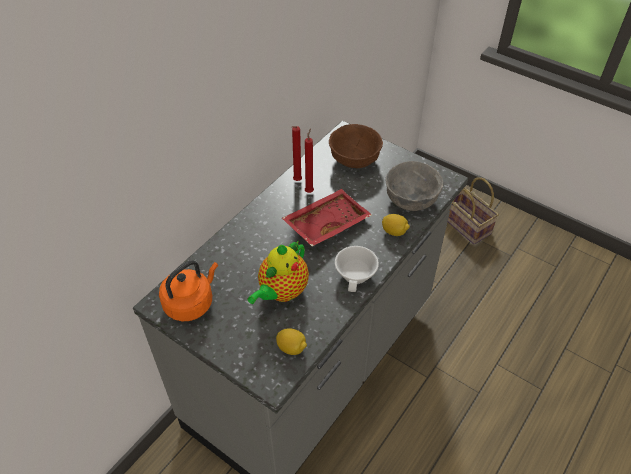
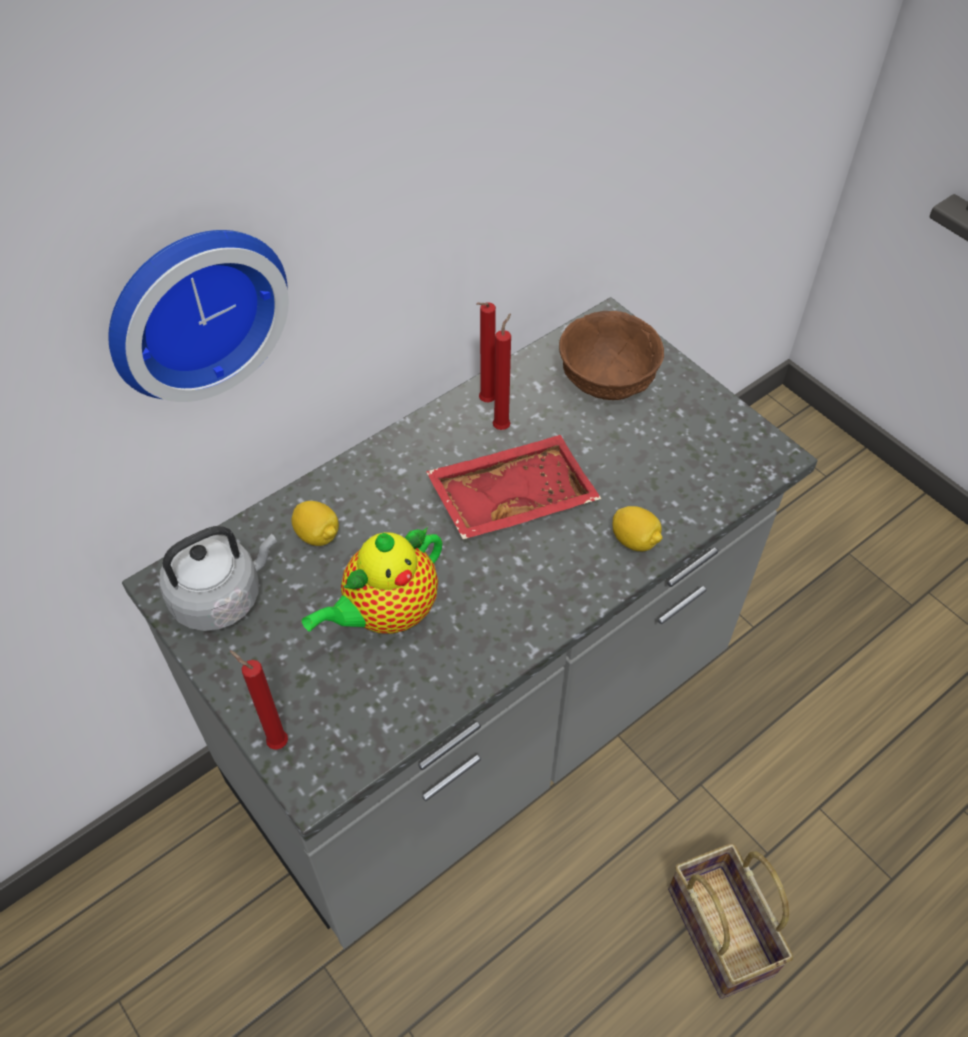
camera: 15 degrees right, 5 degrees up
orange kettle [159,260,218,321] -> grey kettle [159,526,277,631]
lemon [276,328,307,355] -> lemon moved to [292,501,339,546]
white cup [335,246,379,292] -> none
grey bowl [385,161,444,211] -> none
basket [448,177,499,244] -> basket moved to [668,843,793,999]
none -> wall clock [108,230,289,402]
none -> red candle [230,651,288,750]

